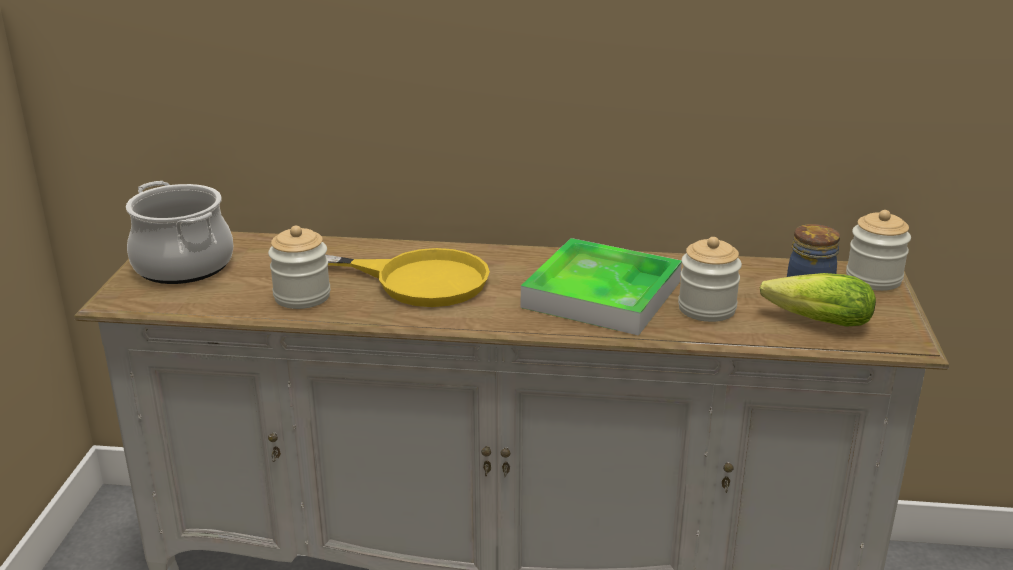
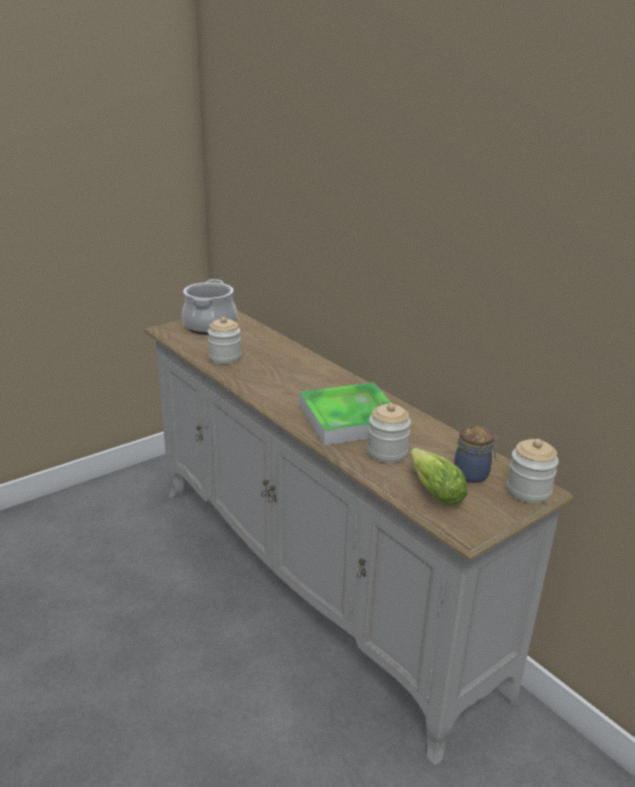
camera: 45 degrees right, 0 degrees up
yellow frying pan [325,248,490,307] -> none

